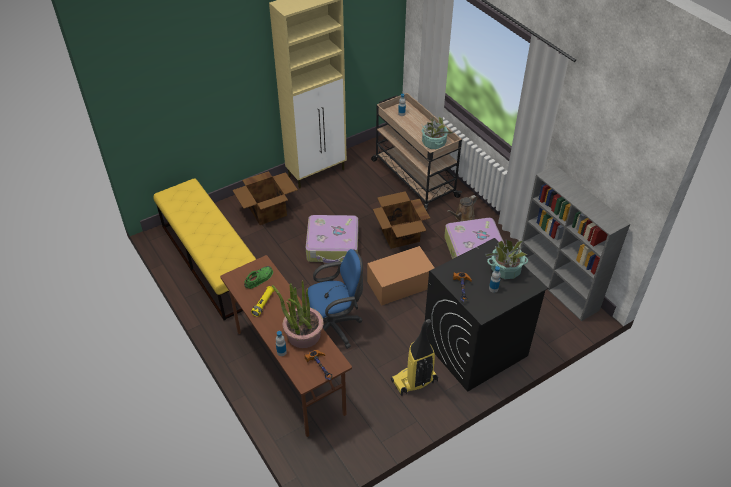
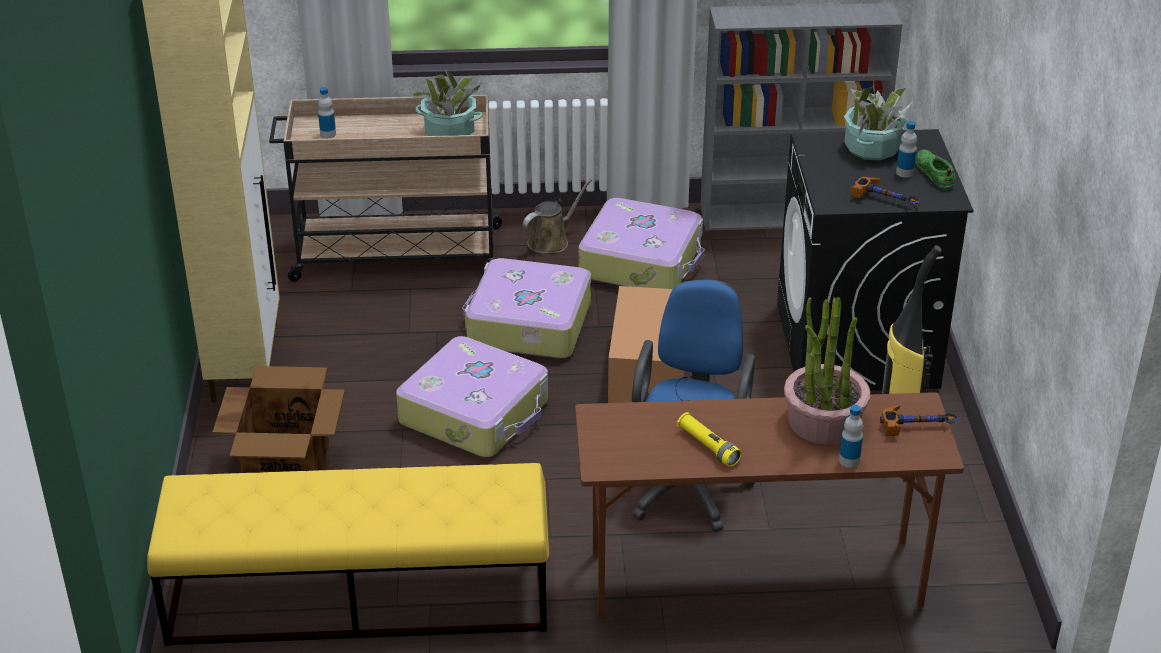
camera: 60 degrees left, 10 degrees down
green shoe [244,266,273,289] -> green shoe moved to [916,149,955,190]
cardboard box [373,191,430,249] -> suitcase [462,258,591,358]
brown watering can [447,195,477,221] -> brown watering can turned 120 degrees counterclockwise [523,179,592,254]

